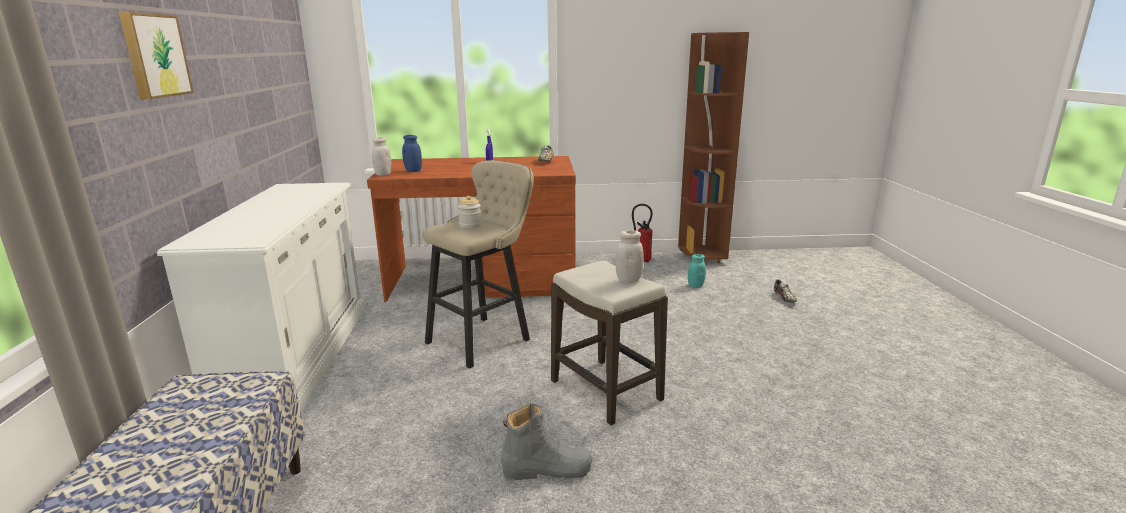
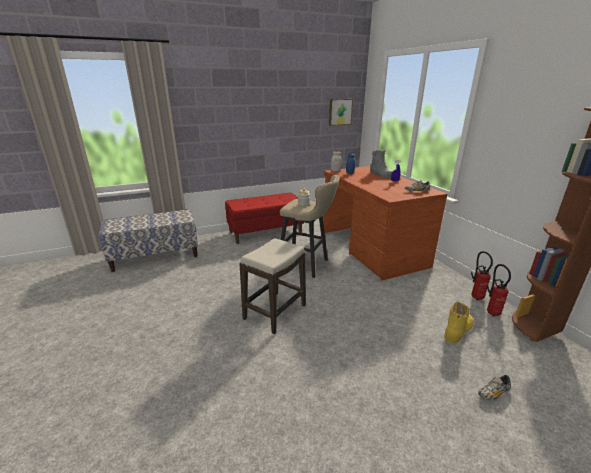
camera: 70 degrees right, 5 degrees up
picture [119,12,194,99] -> picture moved to [329,99,353,126]
white cabinet [157,183,365,413] -> red bench [225,193,304,244]
grey boot [501,403,592,480] -> grey boot moved to [370,150,392,178]
white jar [616,230,644,283] -> none
turquoise jar [688,254,706,288] -> yellow boot [444,302,474,343]
none -> fire extinguisher [487,264,511,317]

